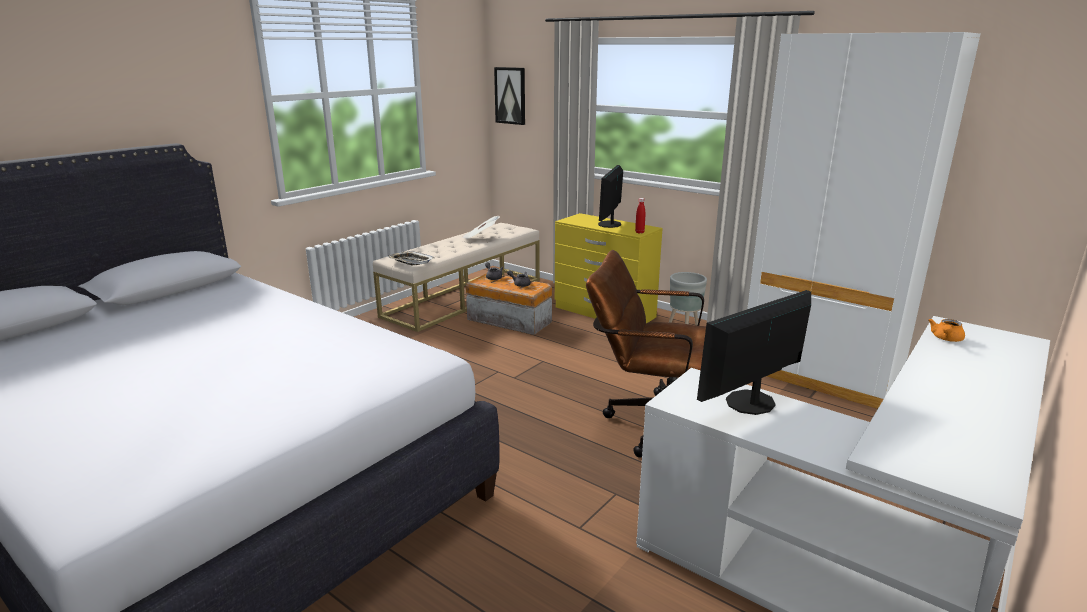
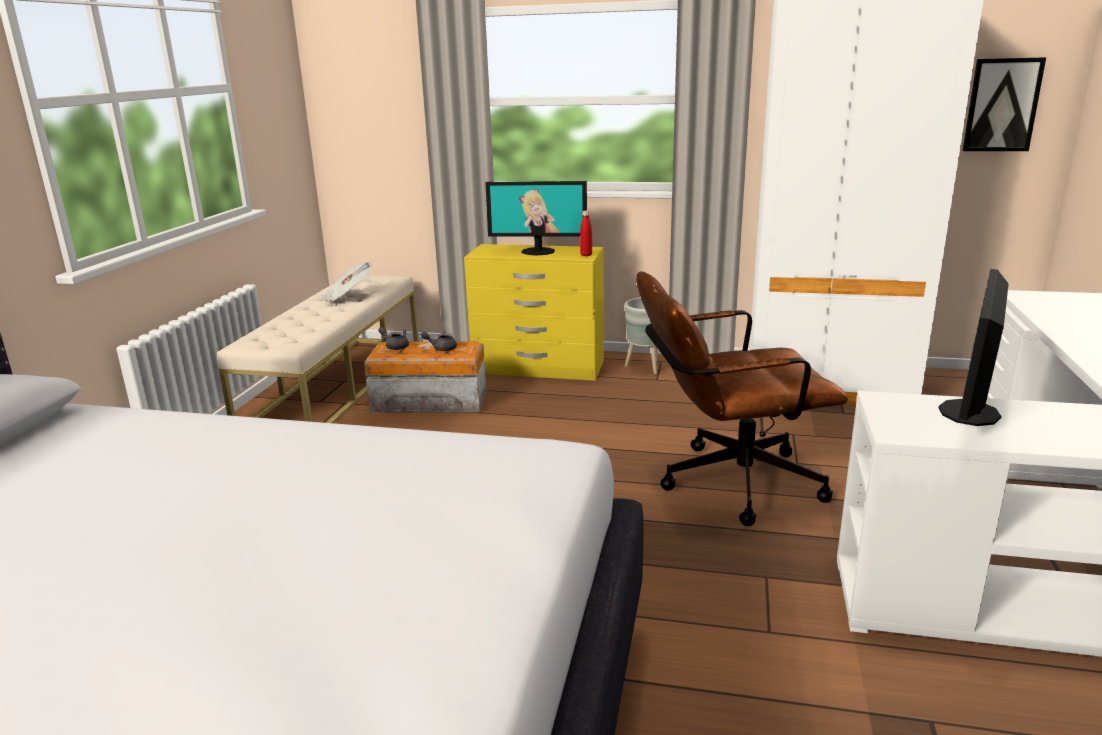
camera: 25 degrees left, 0 degrees up
tray [387,251,434,265] -> none
picture [494,67,525,125] -> picture moved to [962,57,1046,151]
monitor [598,165,623,228] -> monitor turned 75 degrees counterclockwise [485,181,587,255]
orange teapot [928,319,965,342] -> none

